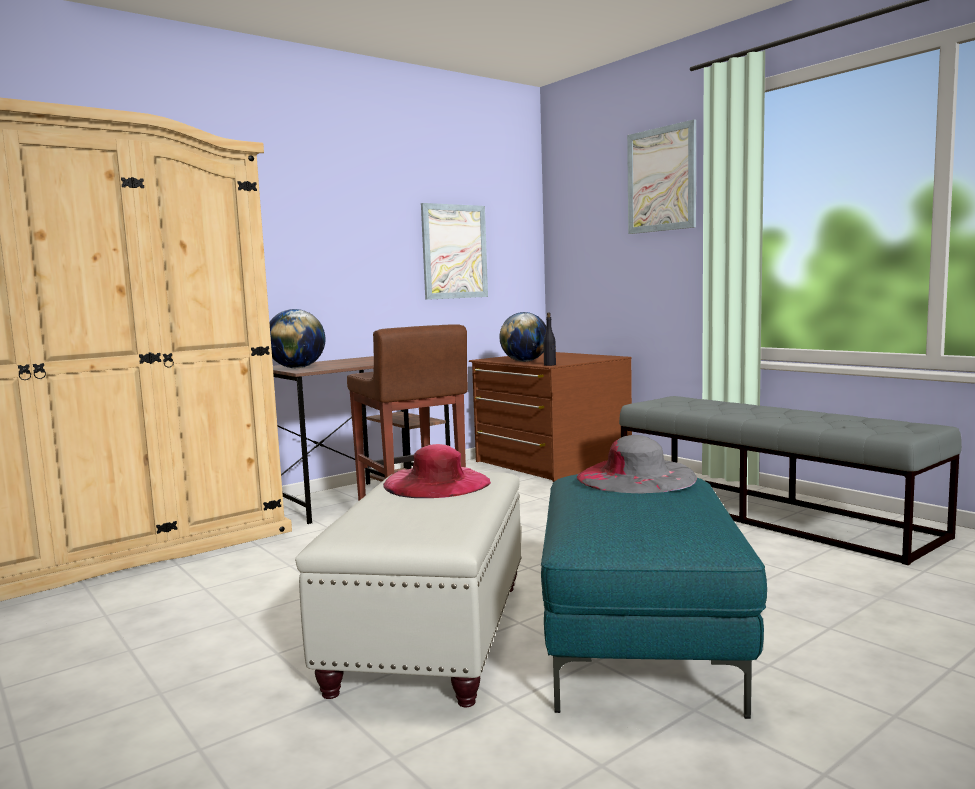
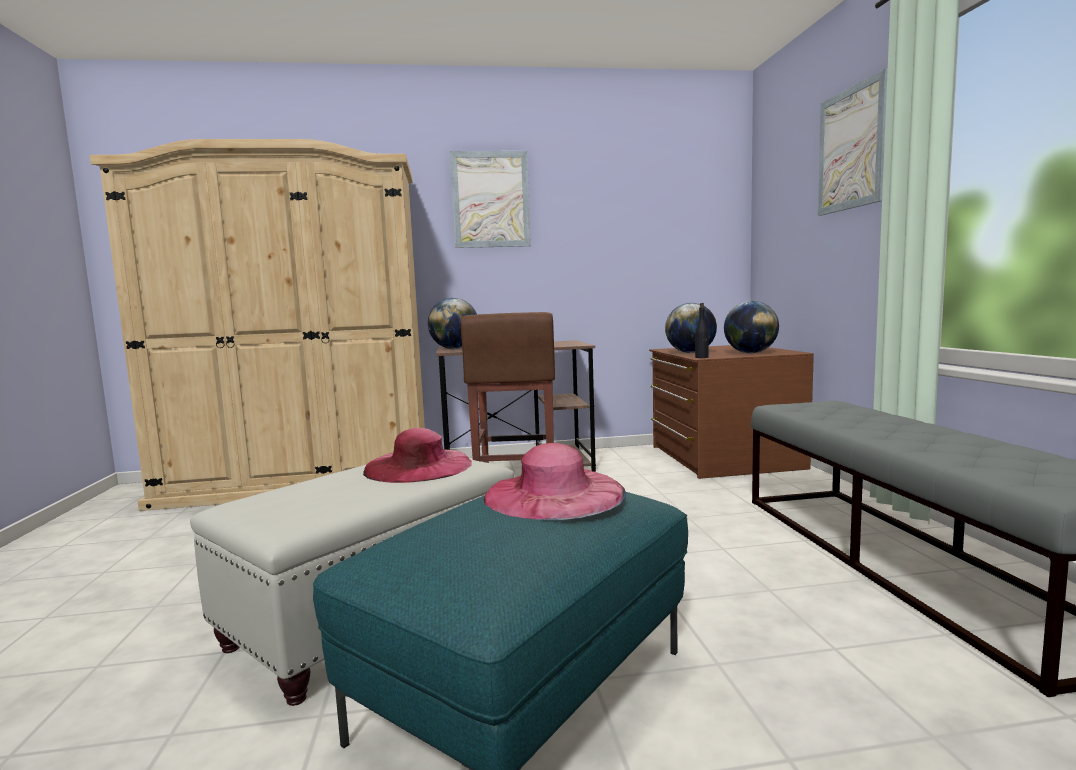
camera: 30 degrees right, 0 degrees up
picture [421,203,488,300] -> picture moved to [450,151,531,248]
grey hat [577,435,697,494] -> pink hat [484,443,626,520]
none -> globe [724,301,779,353]

